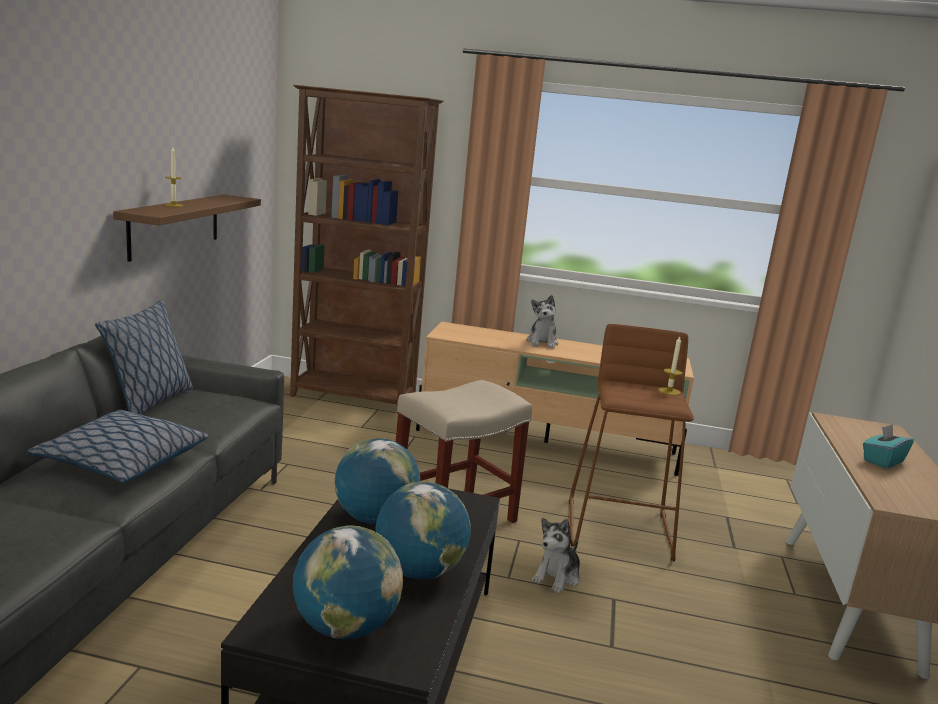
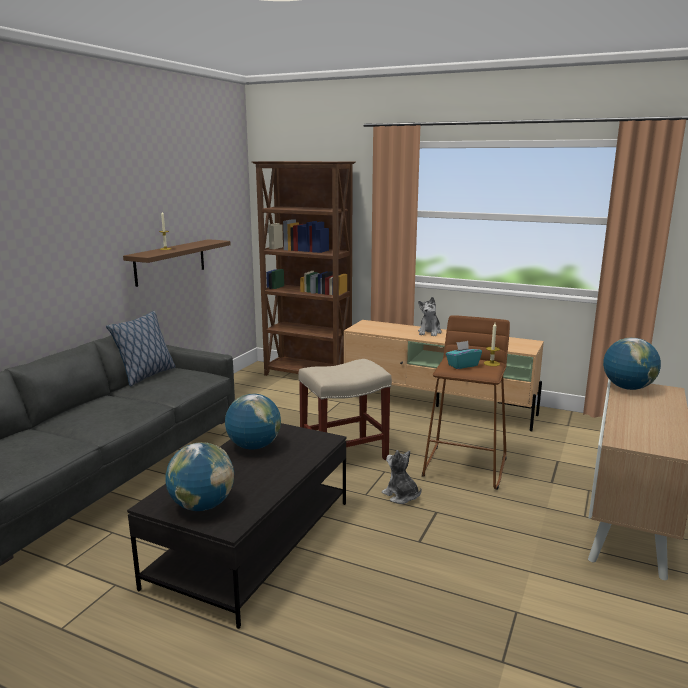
camera: 15 degrees right, 0 degrees up
pillow [27,410,208,483] -> none
globe [376,482,471,580] -> globe moved to [603,338,661,390]
plush toy [532,518,580,593] -> plush toy turned 90 degrees clockwise [382,450,422,504]
turquoise tissue box [863,424,914,469] -> turquoise tissue box moved to [446,341,482,369]

